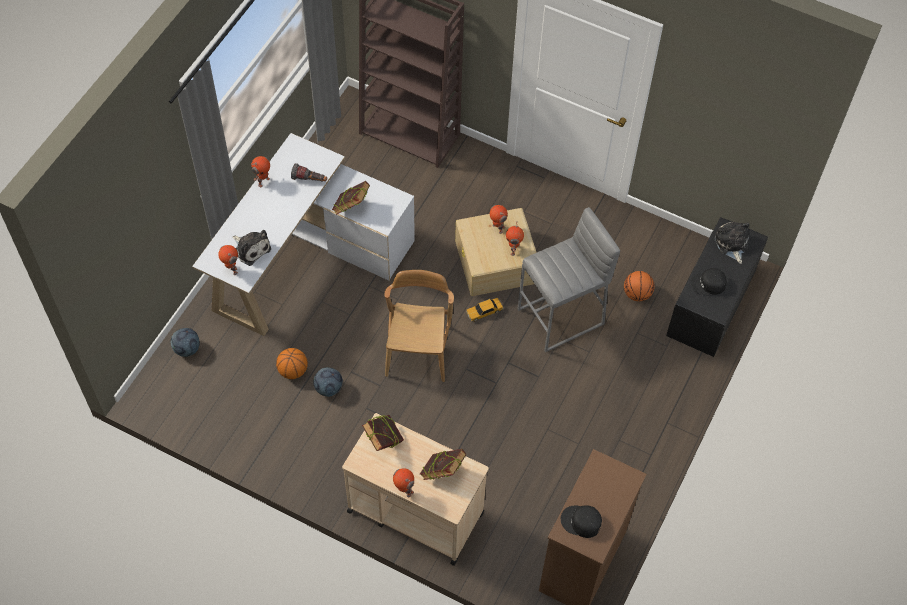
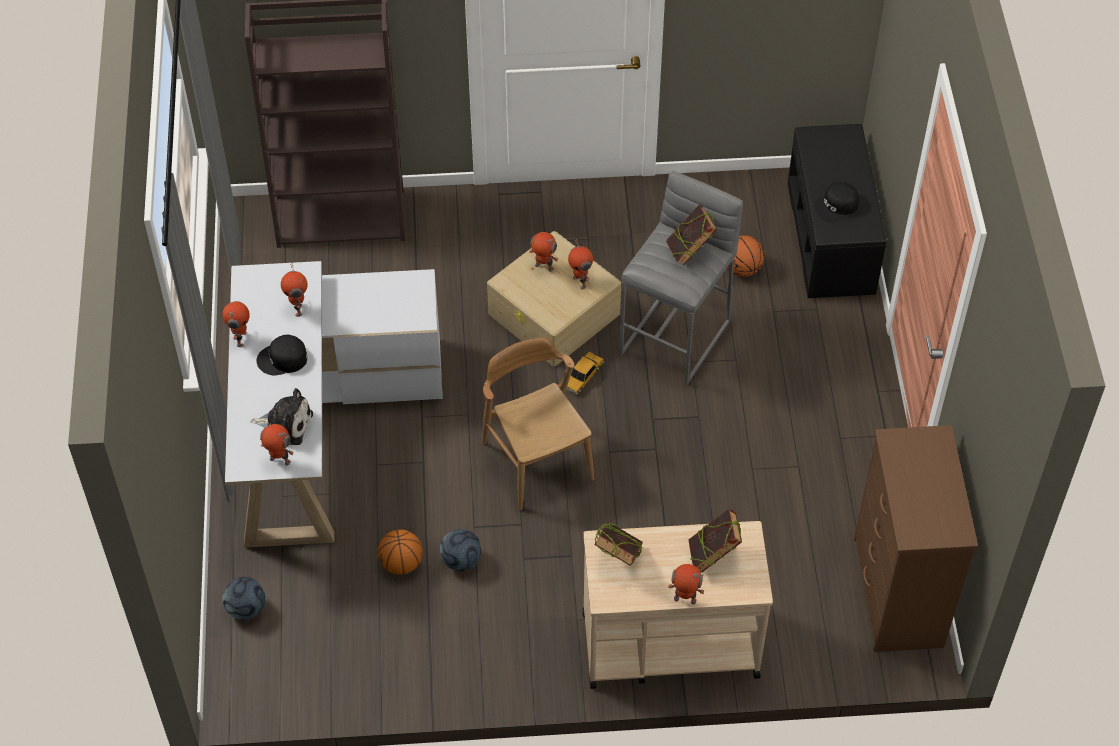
camera: 30 degrees left, 5 degrees down
flashlight [291,163,327,182] -> toy robot [281,263,308,317]
book [332,181,370,215] -> book moved to [666,205,717,266]
black cap [561,505,602,538] -> black cap moved to [257,335,307,375]
plush toy [715,222,749,264] -> none

